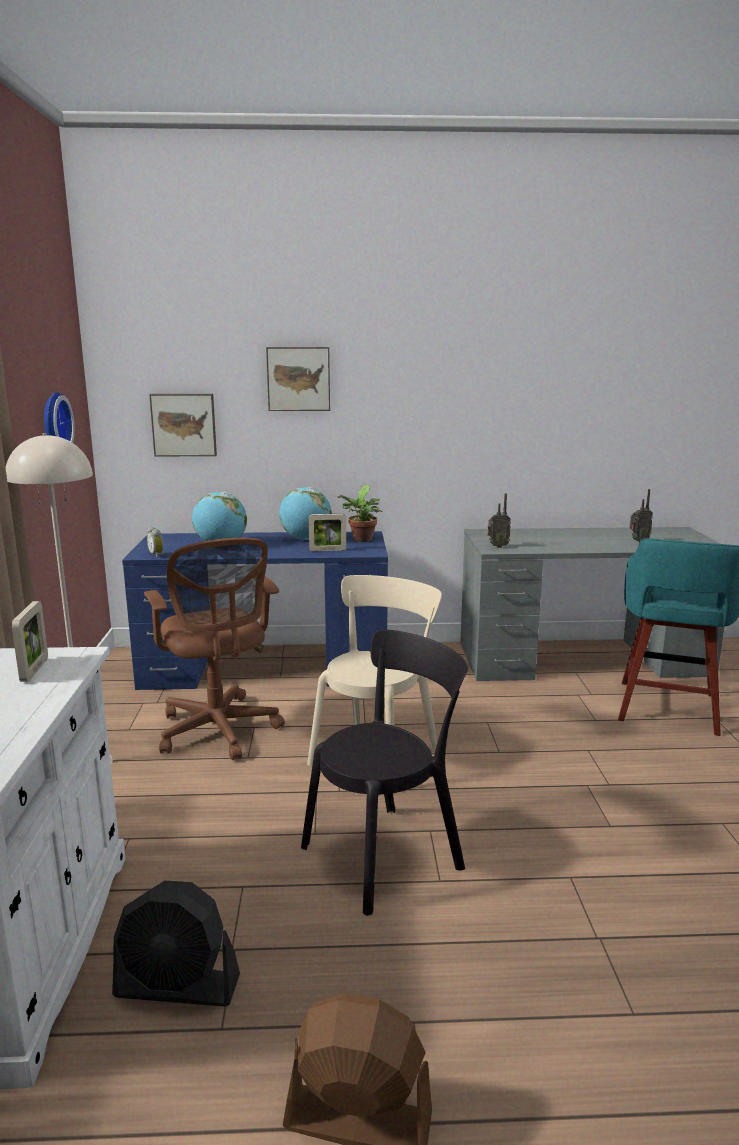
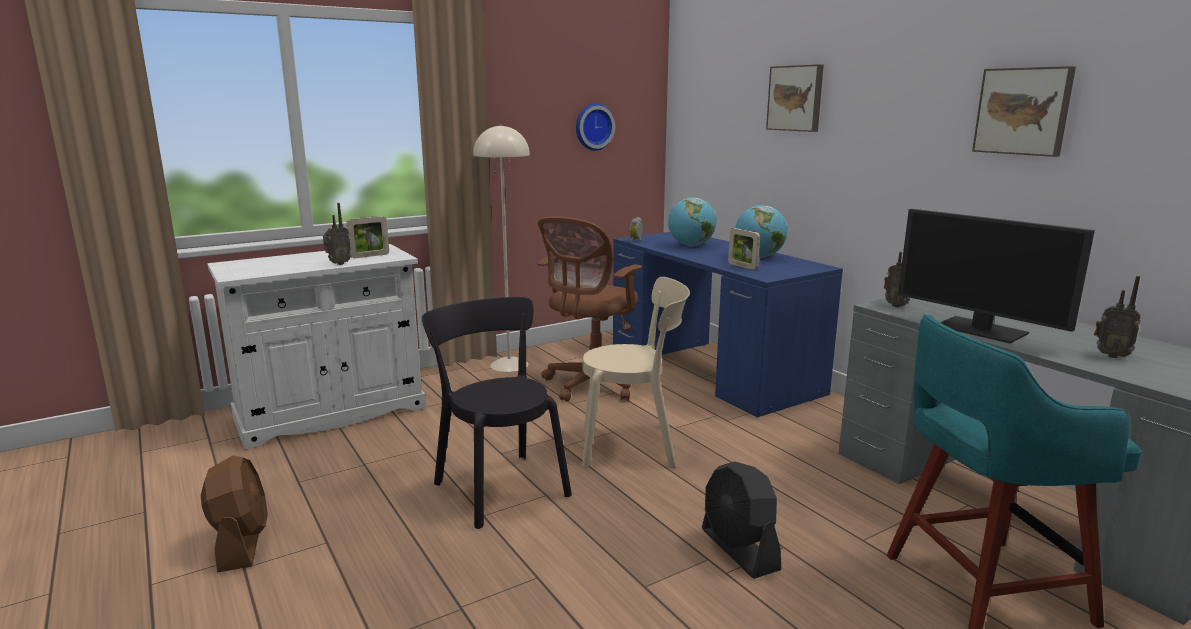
camera: 60 degrees right, 0 degrees up
black fan [112,881,240,1007] -> black fan moved to [702,461,781,579]
picture [149,394,217,457] -> picture moved to [972,66,1076,157]
black chair [301,629,468,916] -> black chair turned 150 degrees counterclockwise [422,297,572,529]
potted plant [338,485,382,542] -> none
none -> radio [323,203,352,265]
none -> monitor [898,209,1095,343]

